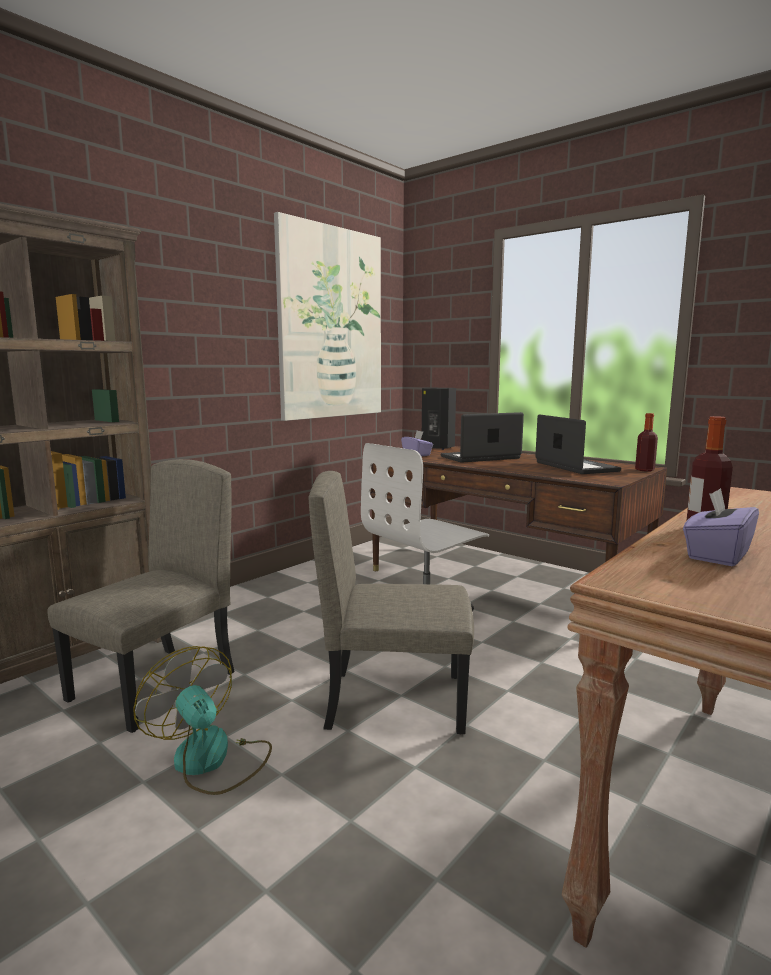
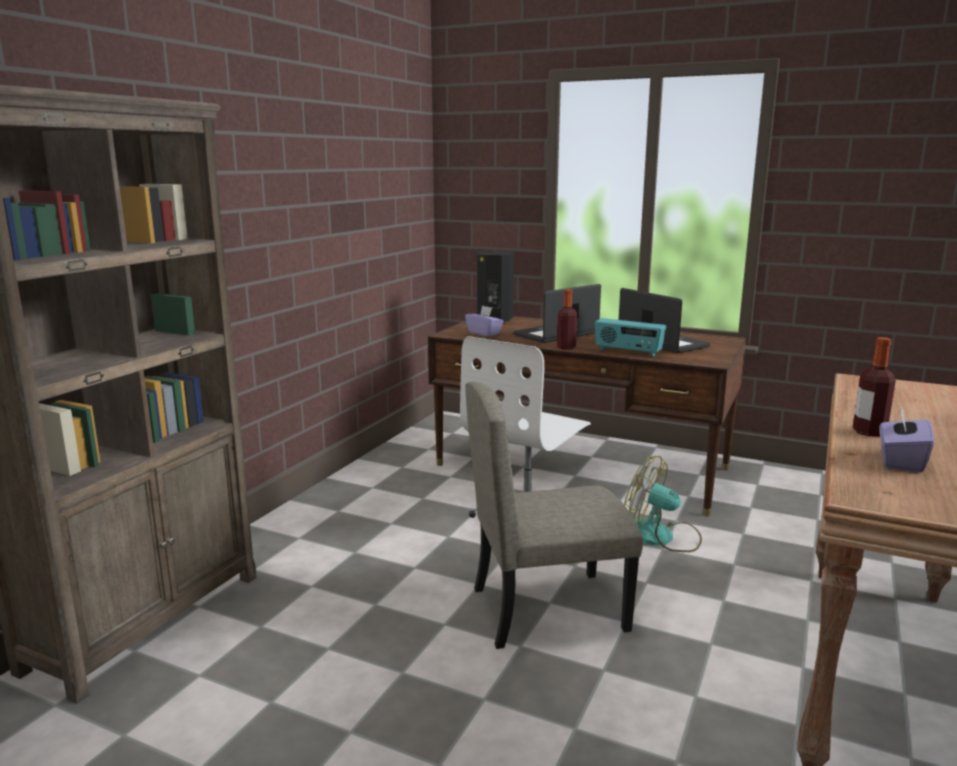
camera: 15 degrees left, 5 degrees up
beige chair [47,459,235,733] -> none
fan [133,646,272,795] -> fan moved to [624,456,702,552]
picture [274,212,381,421] -> none
bottle [635,413,658,471] -> bottle moved to [557,289,577,350]
none -> radio [595,318,666,357]

